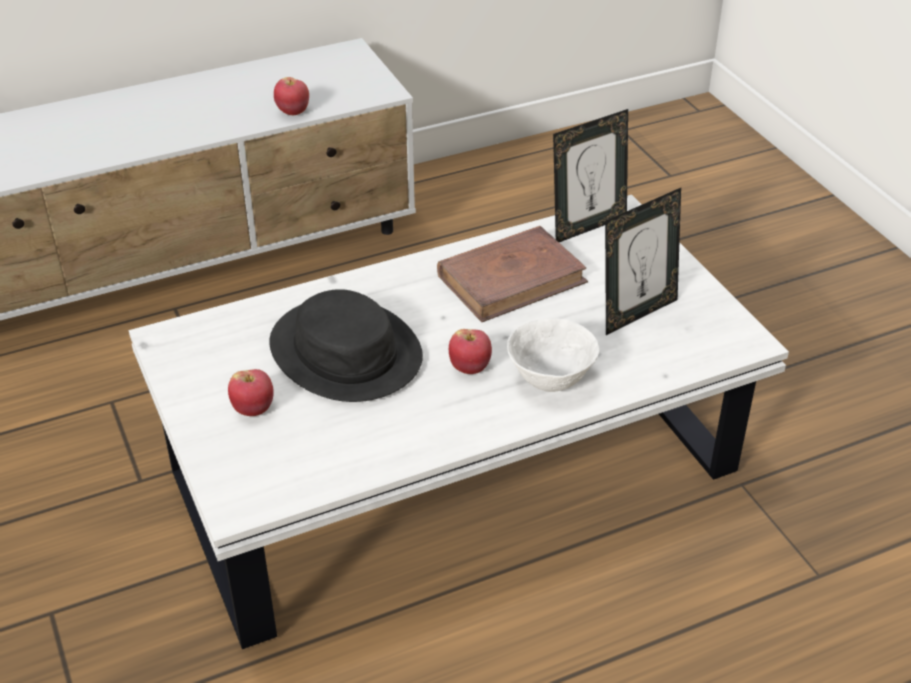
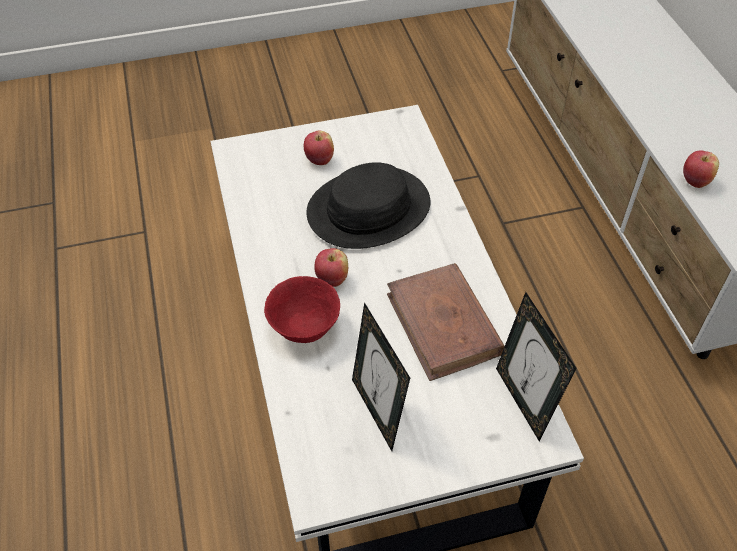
camera: 100 degrees right, 10 degrees up
white bowl [507,318,599,392] -> red bowl [264,276,340,343]

